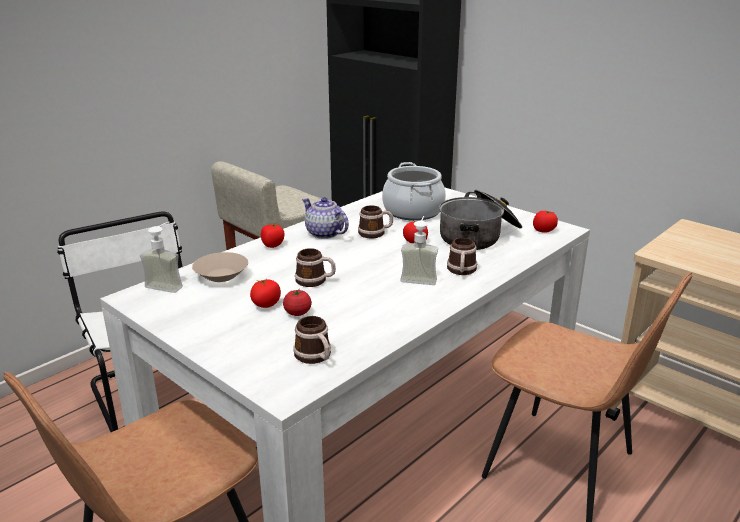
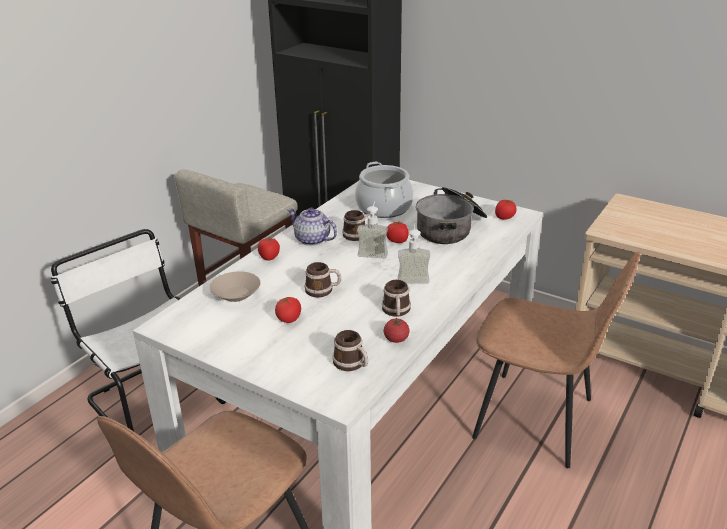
camera: 10 degrees left, 5 degrees up
soap dispenser [140,222,183,293] -> soap dispenser moved to [357,201,388,258]
tomato [283,289,312,316] -> tomato moved to [384,317,410,343]
mug [447,238,477,275] -> mug moved to [382,280,411,317]

